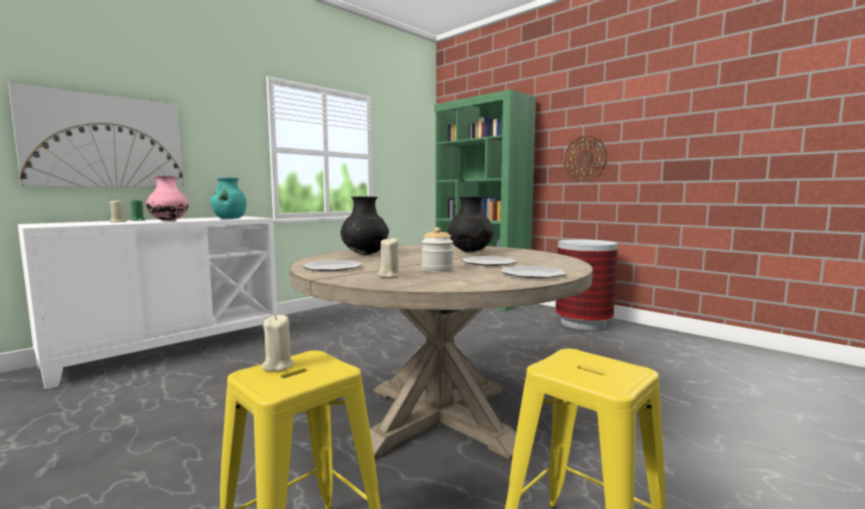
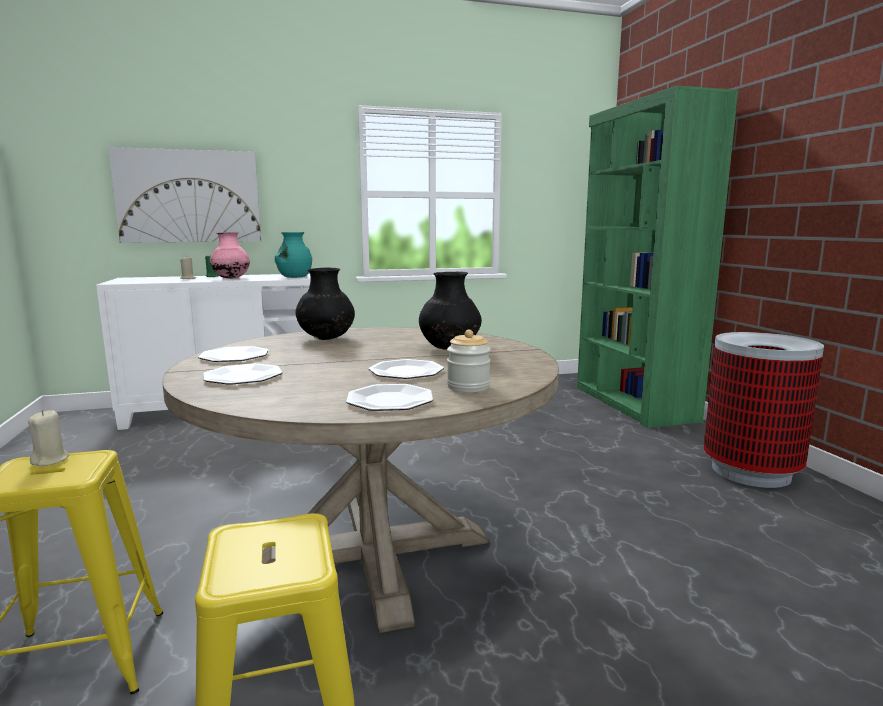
camera: 30 degrees right, 5 degrees up
beige candle [378,238,401,278] -> plate [203,363,283,385]
jar [422,227,453,272] -> jar moved to [447,330,491,392]
wall clock [564,135,607,181] -> none

